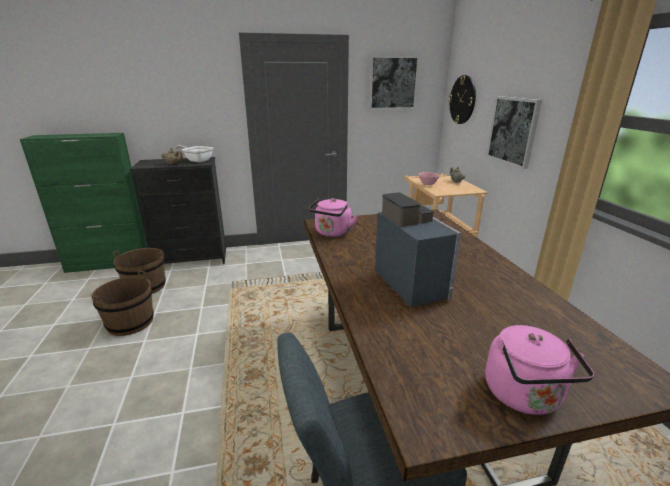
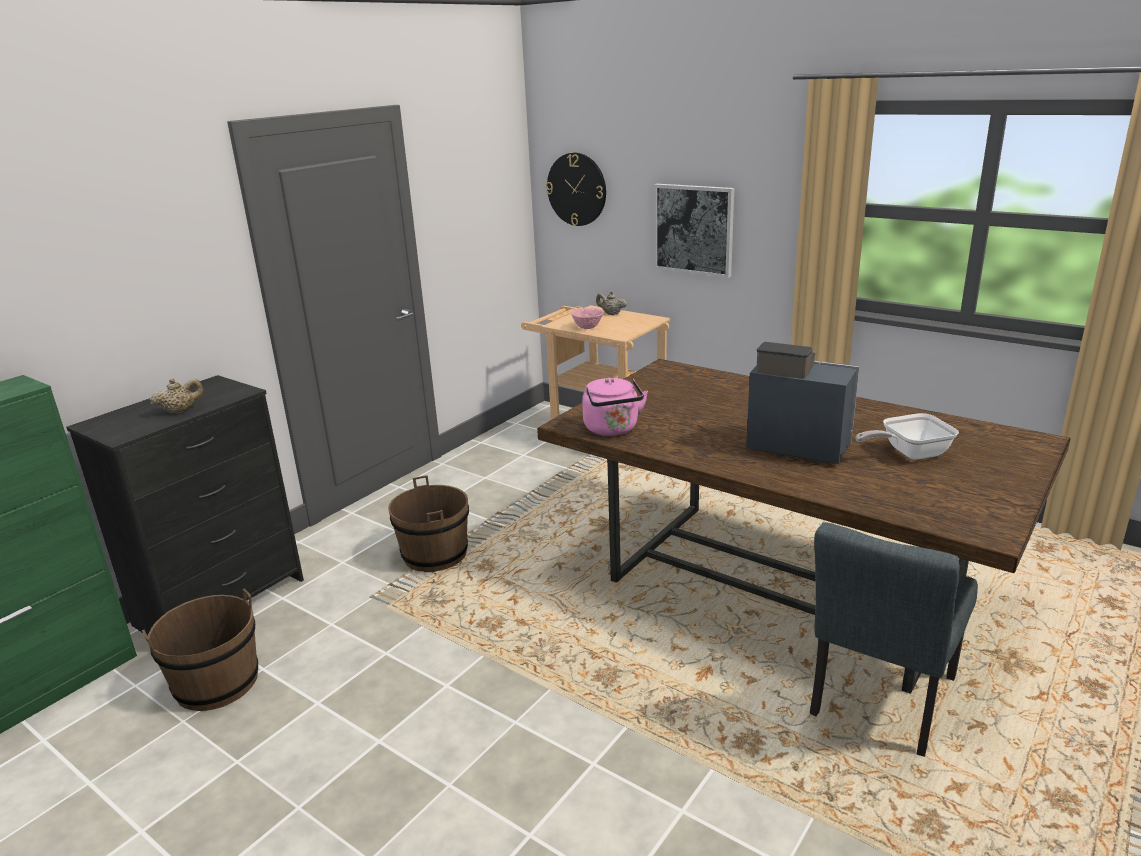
camera: 40 degrees left, 0 degrees up
brown bucket [92,270,154,336] -> brown bucket moved to [388,475,469,572]
frying pan [175,145,213,162] -> frying pan moved to [856,413,959,460]
picture [369,56,419,110] -> none
pink kettle [485,325,594,415] -> none

